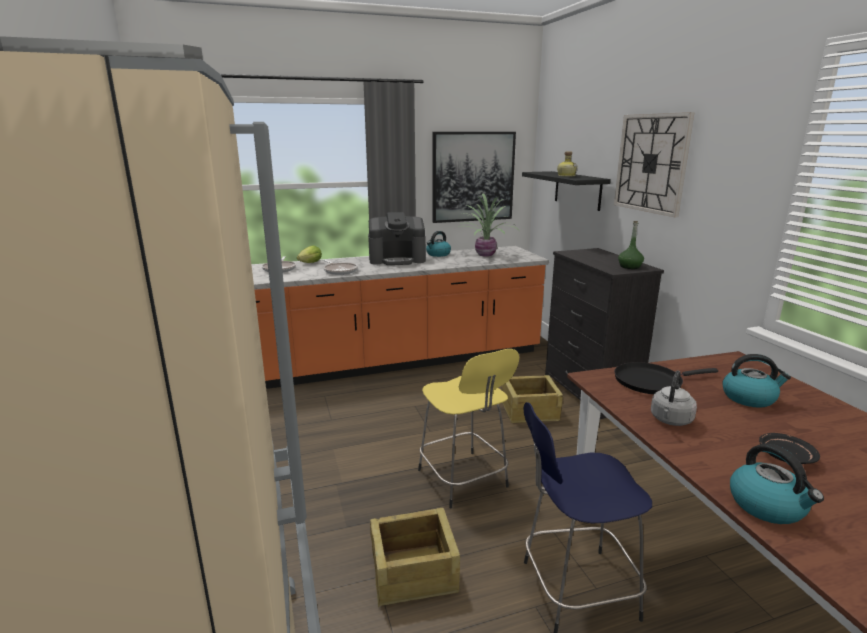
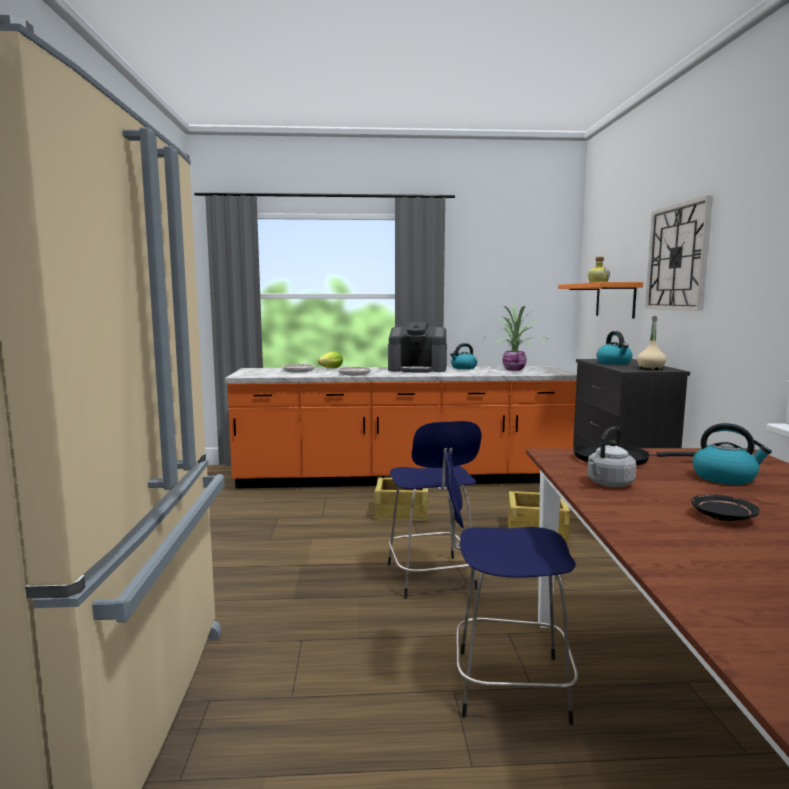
camera: 15 degrees right, 10 degrees down
crate [370,508,460,607] -> crate moved to [374,477,428,521]
yellow stool [418,349,519,509] -> blue stool [388,421,481,599]
picture [432,132,516,223] -> none
black shelf [522,171,611,211] -> orange shelf [558,282,643,318]
green bottle [618,221,644,269] -> beige bottle [637,316,667,370]
kettle [730,443,824,524] -> kettle moved to [596,331,632,365]

